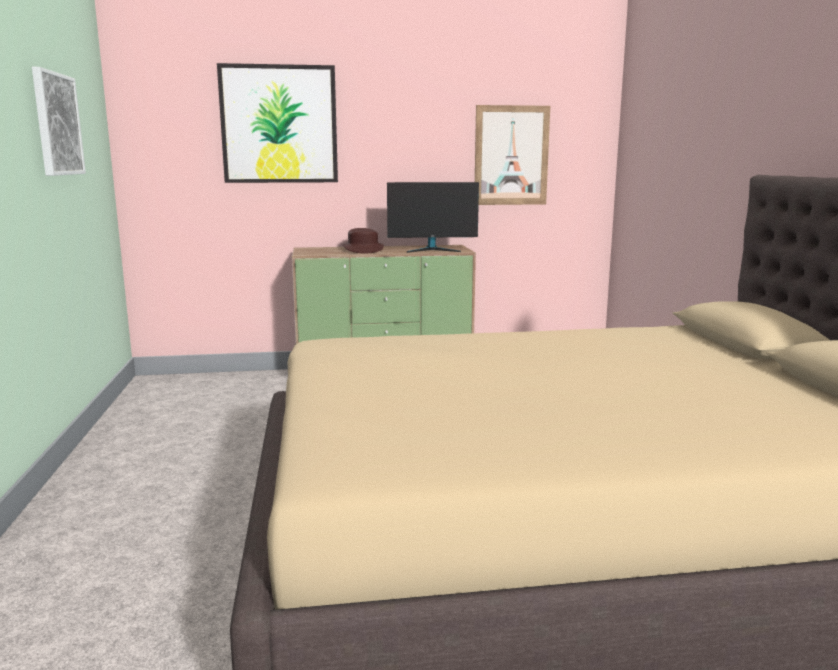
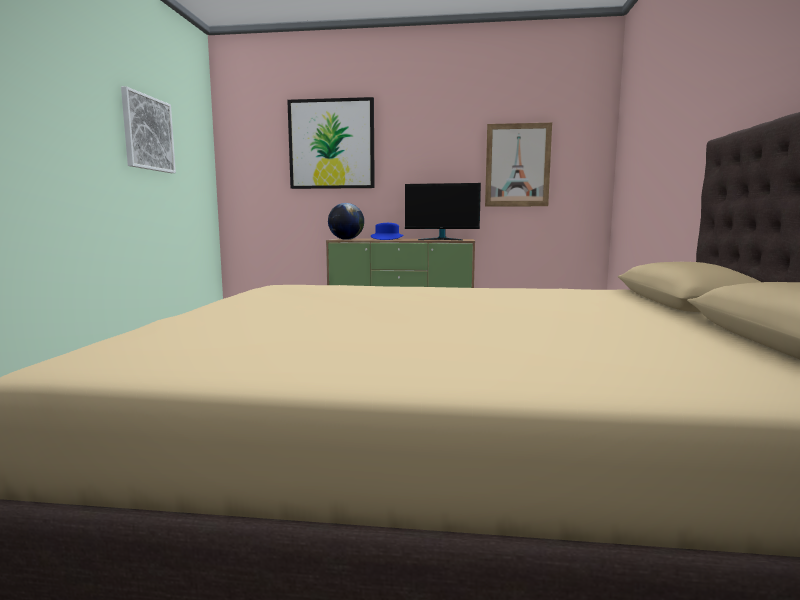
camera: 15 degrees right, 5 degrees down
brown hat [342,228,384,254] -> blue hat [371,223,404,240]
none -> globe [328,203,364,240]

